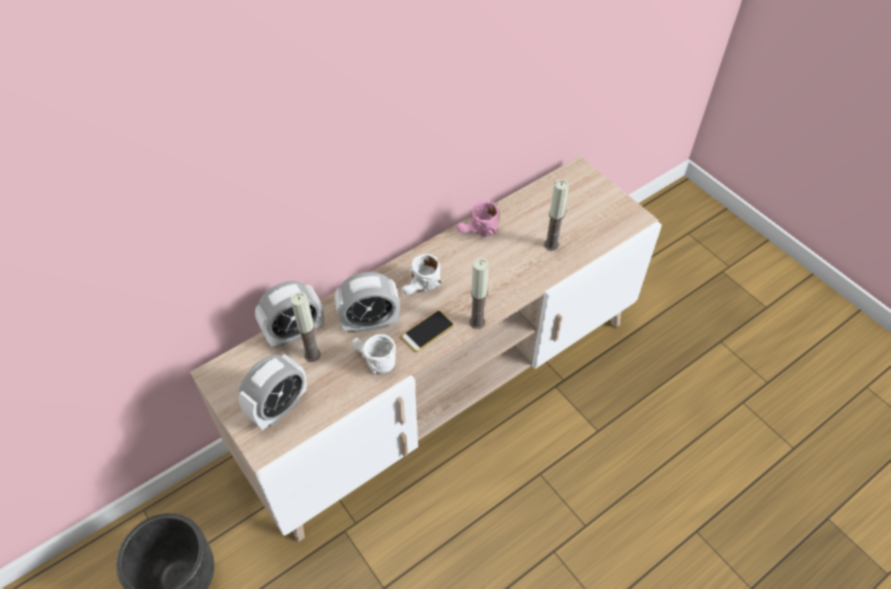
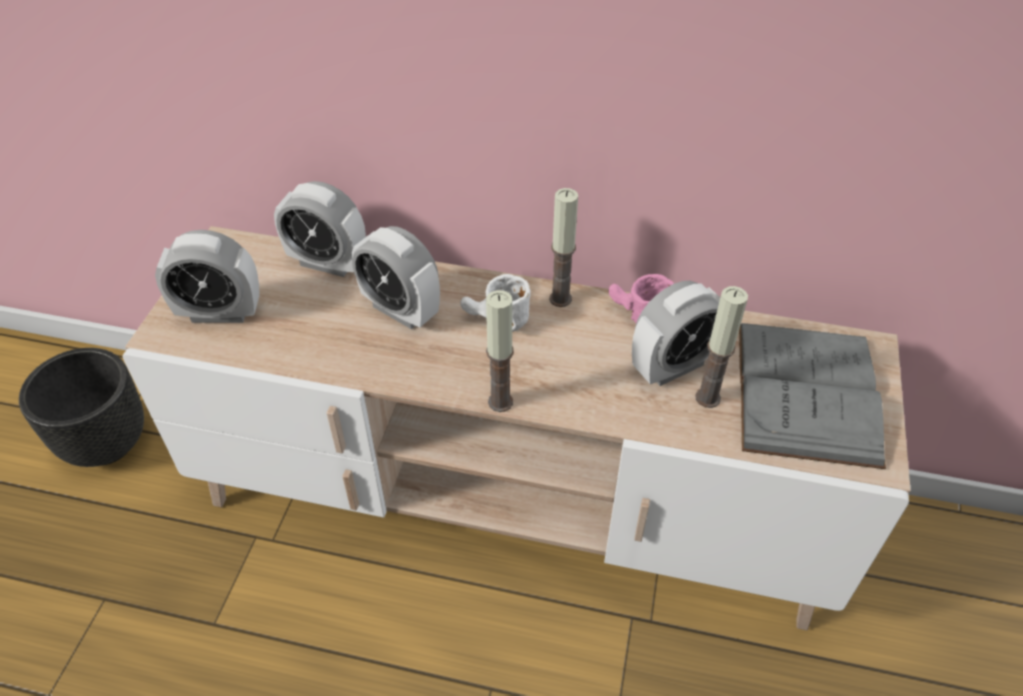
camera: 50 degrees right, 5 degrees down
candle [291,292,321,362] -> candle moved to [549,188,578,307]
white mug [352,334,396,374] -> none
phone [401,310,454,352] -> none
none -> alarm clock [632,281,720,386]
none -> grey book [739,323,886,469]

